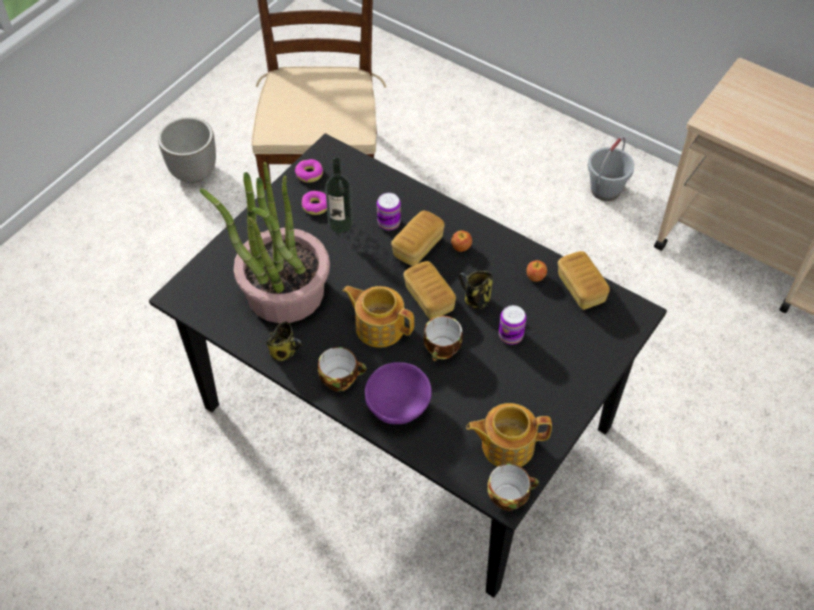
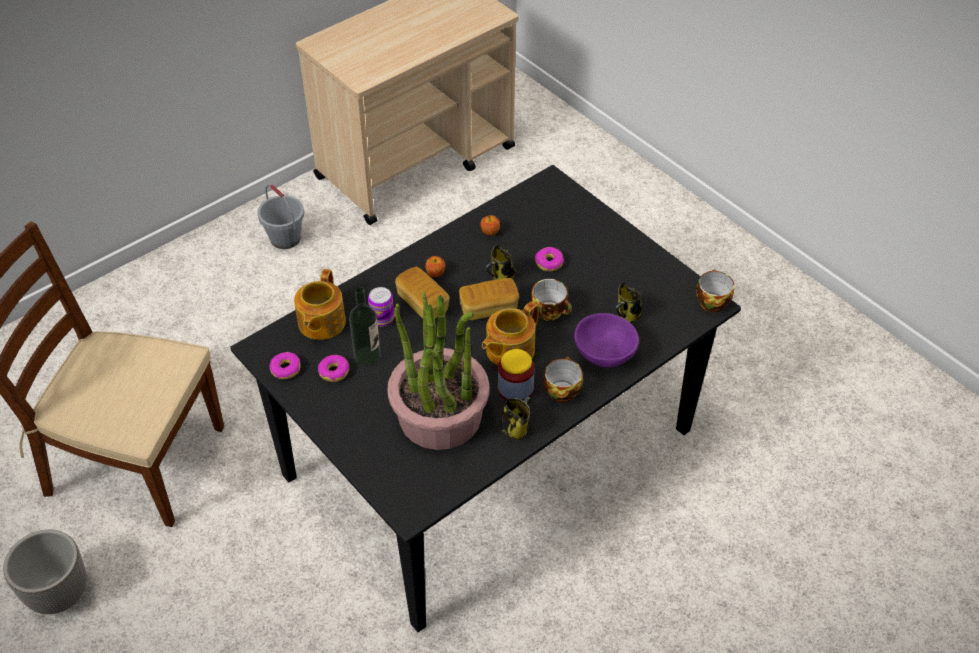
camera: 75 degrees left, 5 degrees down
teapot [466,403,552,467] -> teapot moved to [294,269,346,340]
can [499,305,526,345] -> donut [535,247,564,271]
bread [558,251,610,310] -> none
none -> jar [498,349,534,401]
none -> mug [615,283,642,322]

